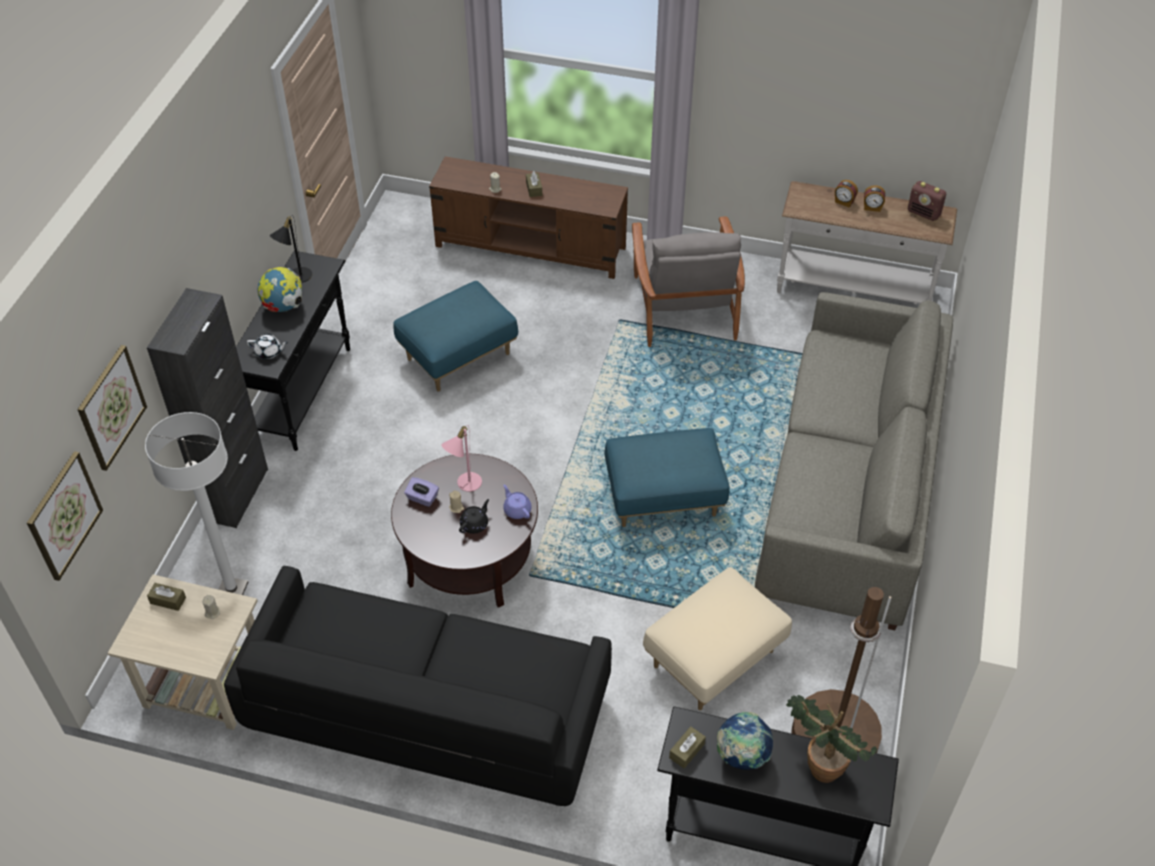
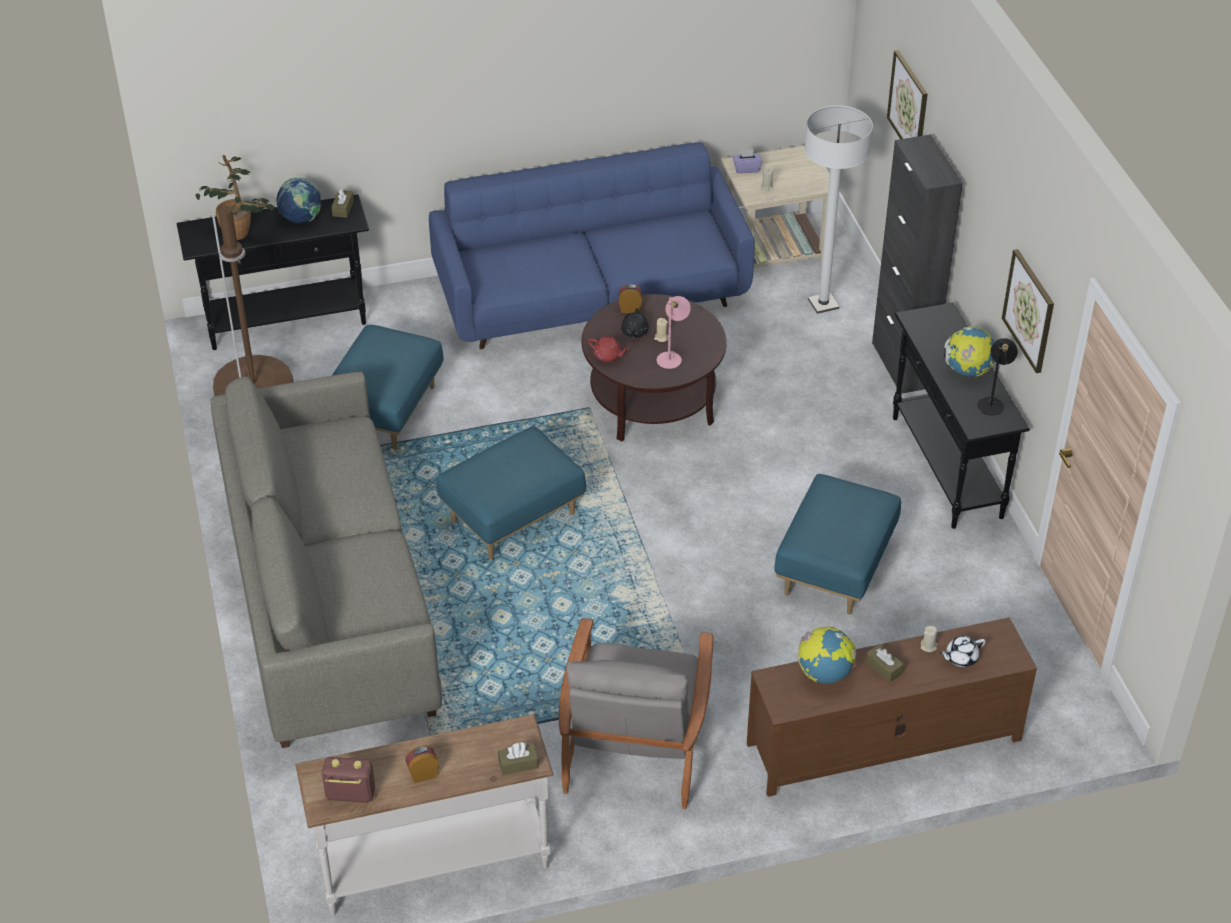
camera: 150 degrees right, 5 degrees down
picture [27,451,103,581] -> picture moved to [1002,249,1054,373]
brown tissue box [147,583,186,611] -> brown tissue box moved to [498,742,539,775]
black sofa [224,566,612,806] -> blue sofa [429,142,755,349]
white teapot [247,334,288,359] -> white teapot moved to [939,636,985,667]
purple tissue box [404,477,439,507] -> purple tissue box moved to [733,149,763,174]
purple teapot [503,485,532,519] -> red teapot [588,336,629,362]
grey armchair [632,217,745,347] -> grey armchair turned 135 degrees counterclockwise [559,618,713,809]
beige ottoman [643,567,792,710] -> blue ottoman [332,325,444,450]
alarm clock [835,180,858,208] -> alarm clock moved to [619,284,642,313]
none -> globe [798,626,856,684]

